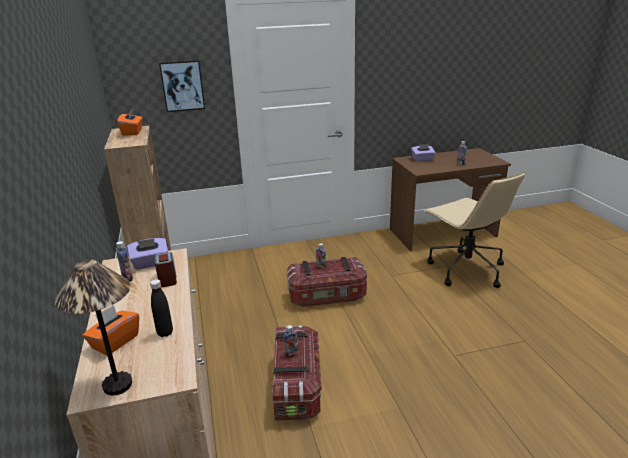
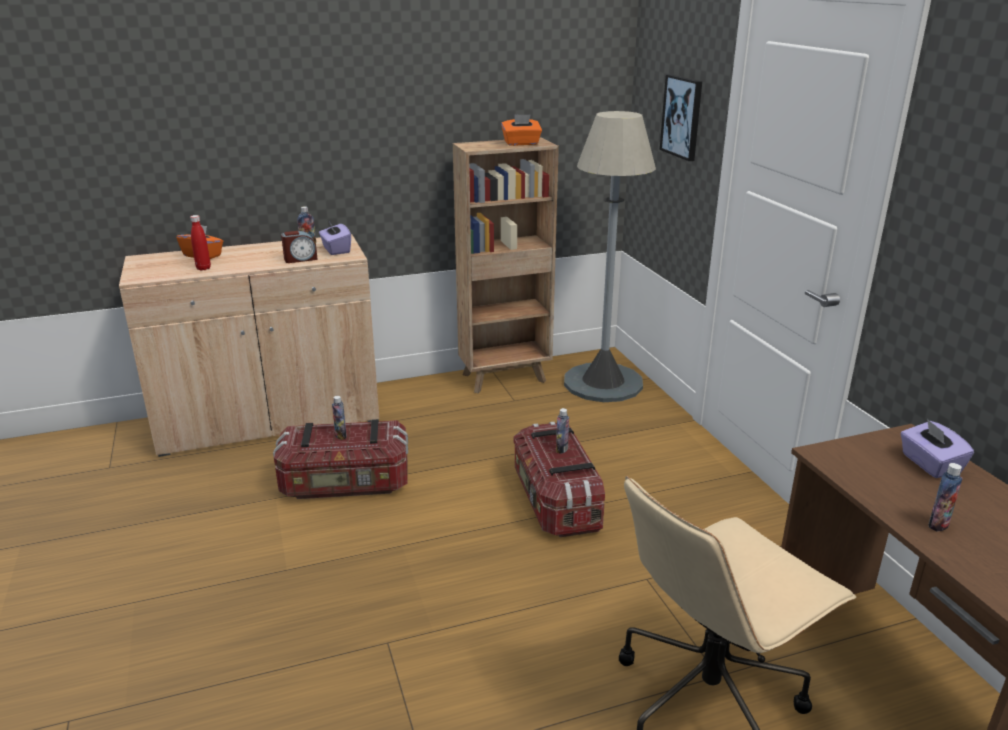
camera: 85 degrees right, 0 degrees up
table lamp [55,260,132,395] -> none
black bottle [150,279,173,337] -> red bottle [190,215,211,270]
none -> grey floor lamp [564,111,656,402]

